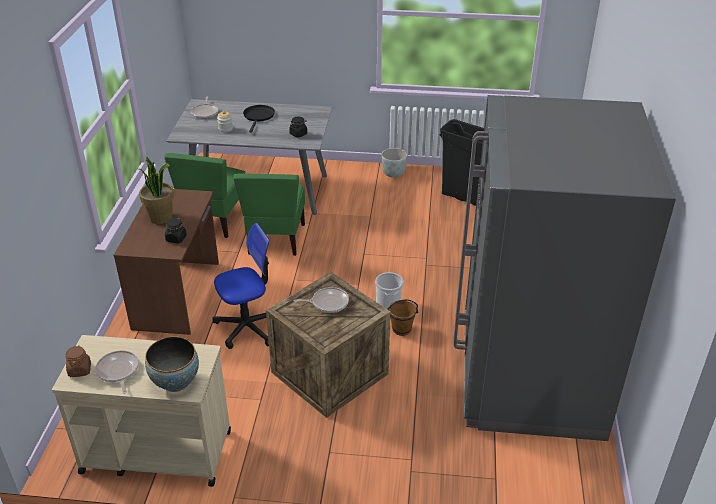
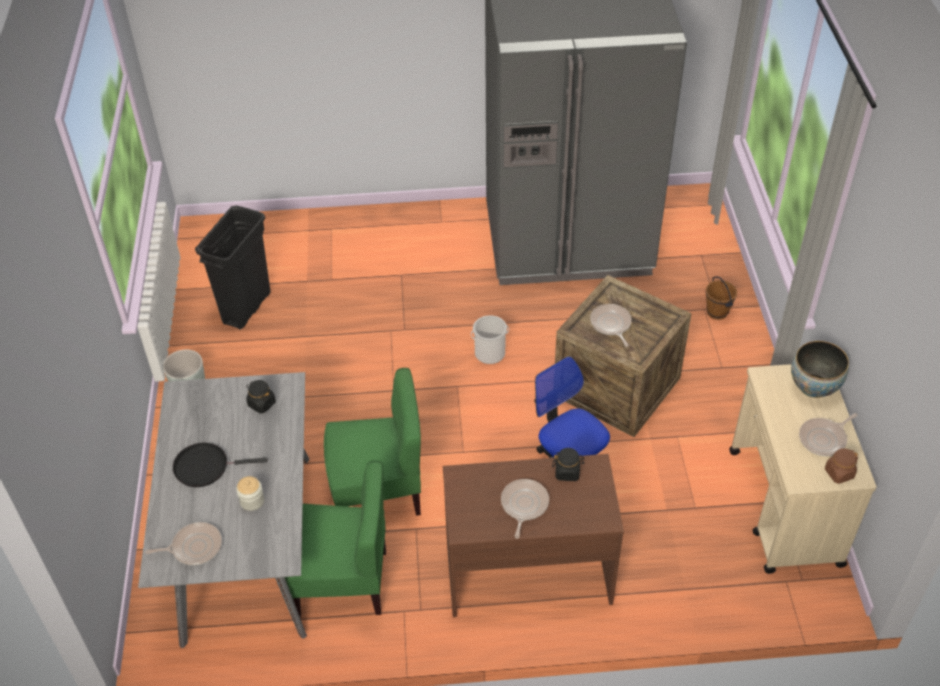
camera: 100 degrees left, 10 degrees up
potted plant [139,156,174,224] -> frying pan [501,479,549,539]
brown bucket [387,299,418,336] -> brown bucket moved to [706,276,737,320]

